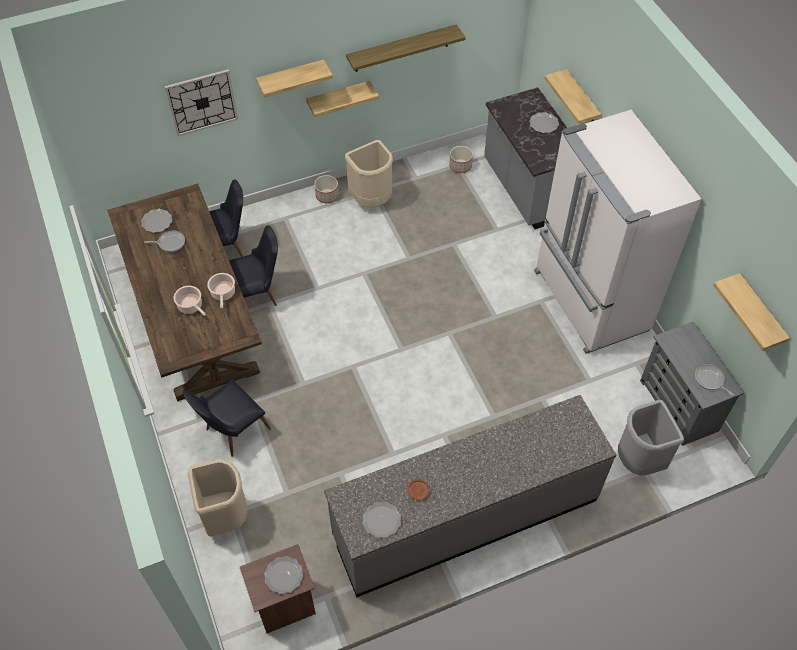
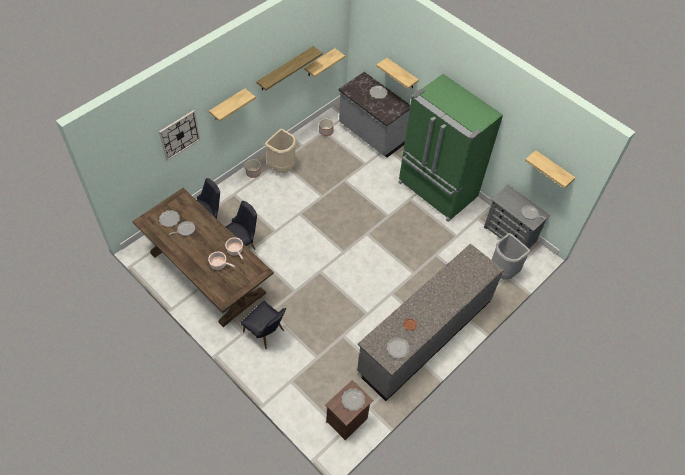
camera: 25 degrees left, 0 degrees up
black chair [183,379,271,457] -> black chair turned 75 degrees counterclockwise [241,300,286,349]
beige trash can [188,459,248,537] -> none
shelf [306,81,379,117] -> shelf moved to [304,48,345,77]
white fridge [534,110,702,354] -> green fridge [398,74,503,222]

